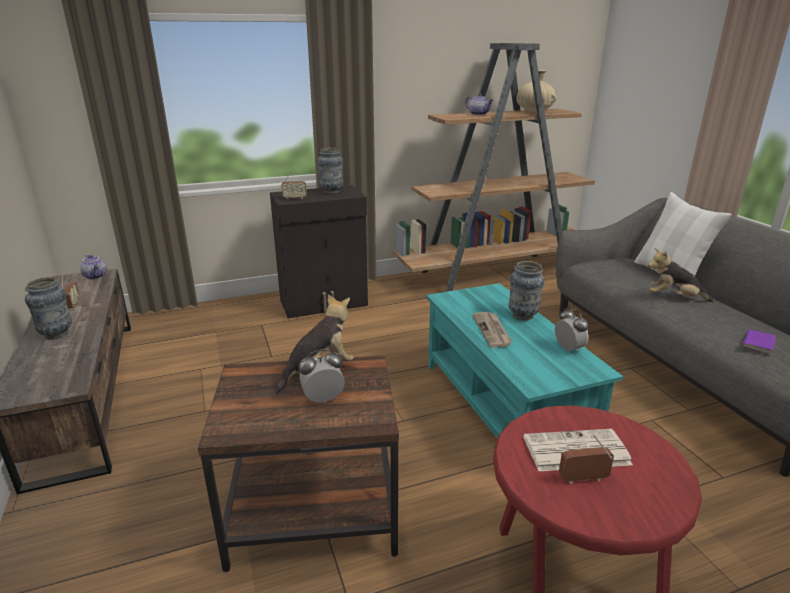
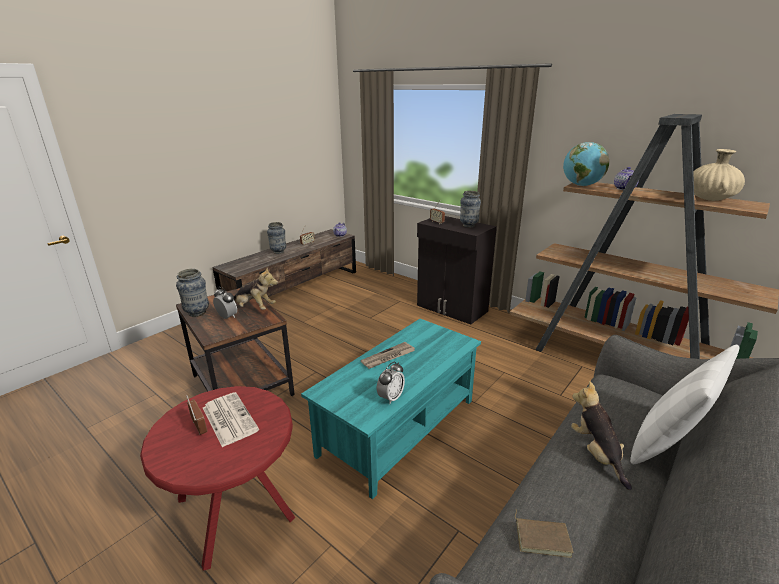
camera: 60 degrees right, 0 degrees up
vase [509,261,545,321] -> vase moved to [176,269,209,317]
purple book [738,329,776,354] -> brown book [515,509,574,558]
none -> globe [563,142,609,186]

